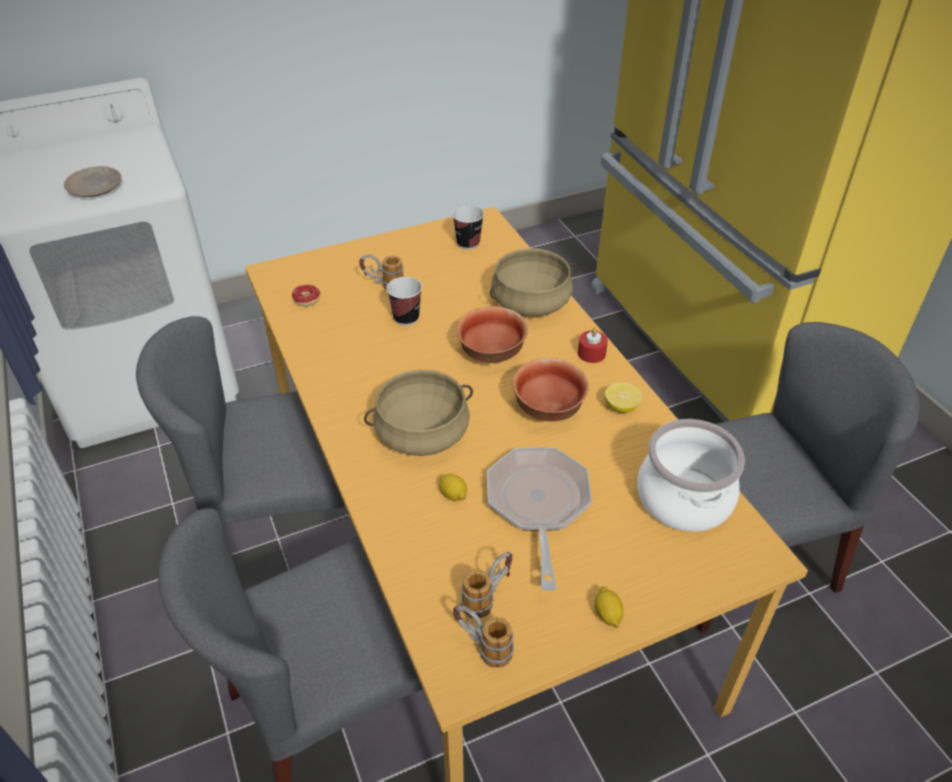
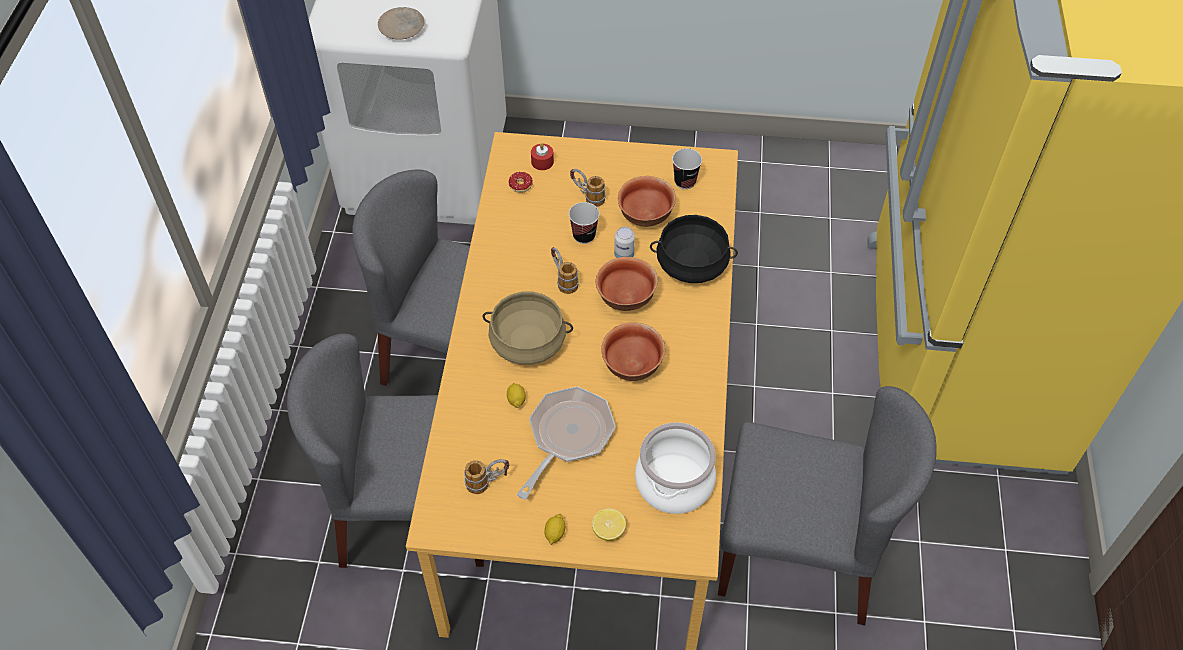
camera: 30 degrees right, 10 degrees up
mug [453,605,514,668] -> mug moved to [551,247,579,294]
beige cooking pot [490,248,577,317] -> black cooking pot [650,215,738,283]
red candle [578,327,608,363] -> red candle moved to [531,143,554,170]
lemon [605,382,642,413] -> lemon moved to [592,509,626,541]
none -> can [614,227,635,258]
none -> bowl [618,176,676,227]

